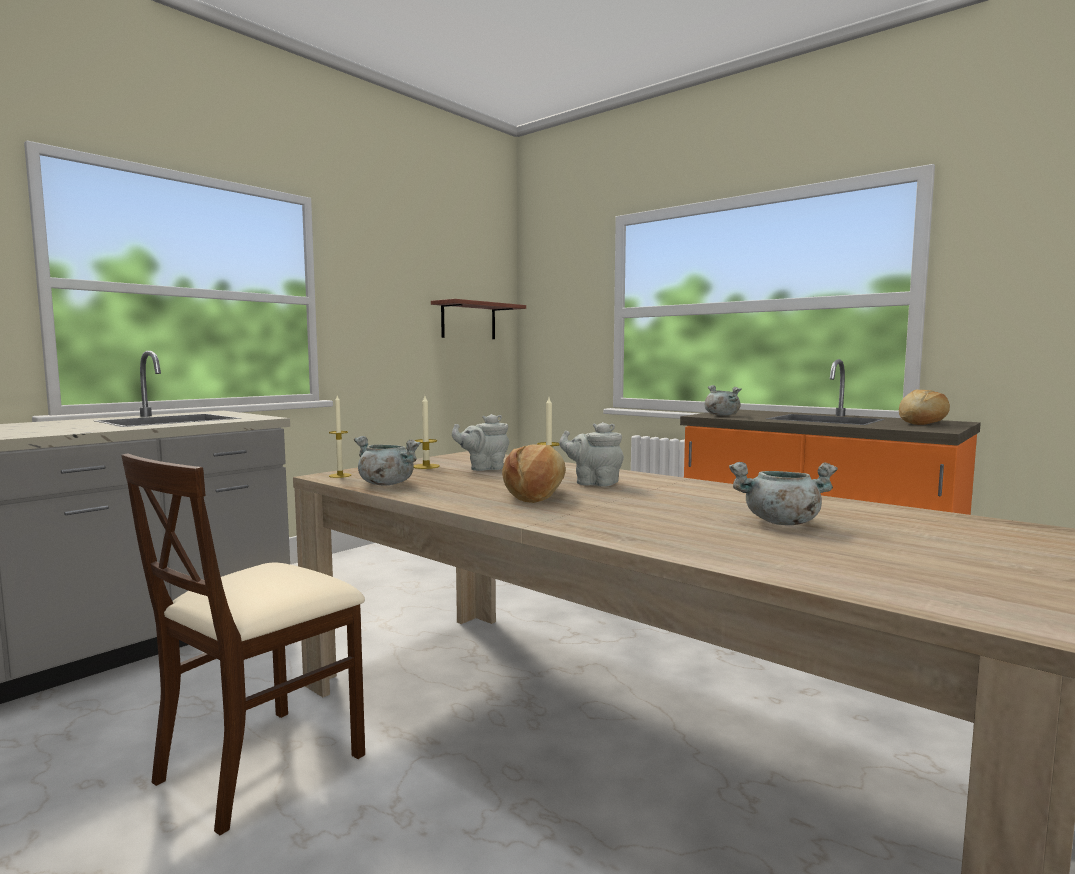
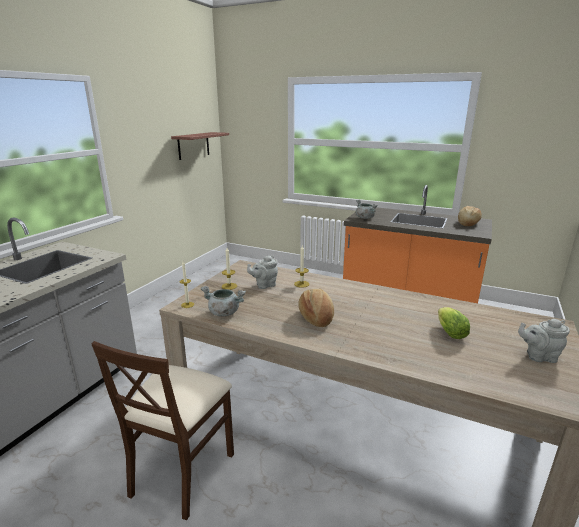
camera: 15 degrees left, 15 degrees up
grey teapot [559,422,624,487] -> grey teapot moved to [518,319,570,363]
grey cooking pot [729,462,838,525] -> lettuce [438,307,470,339]

